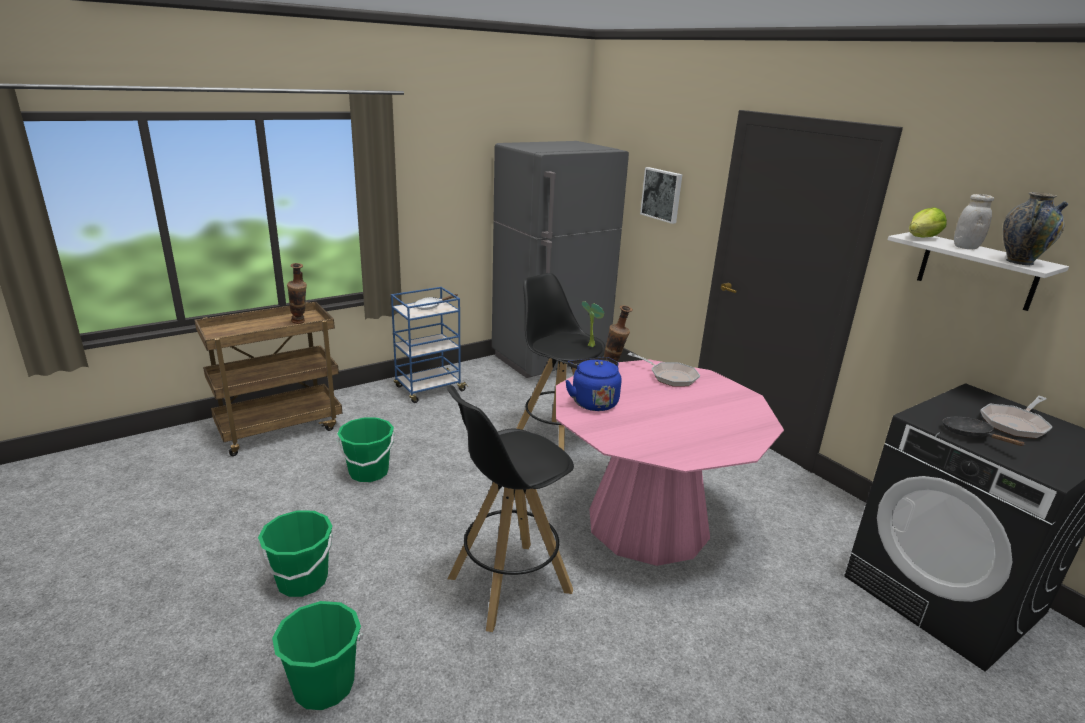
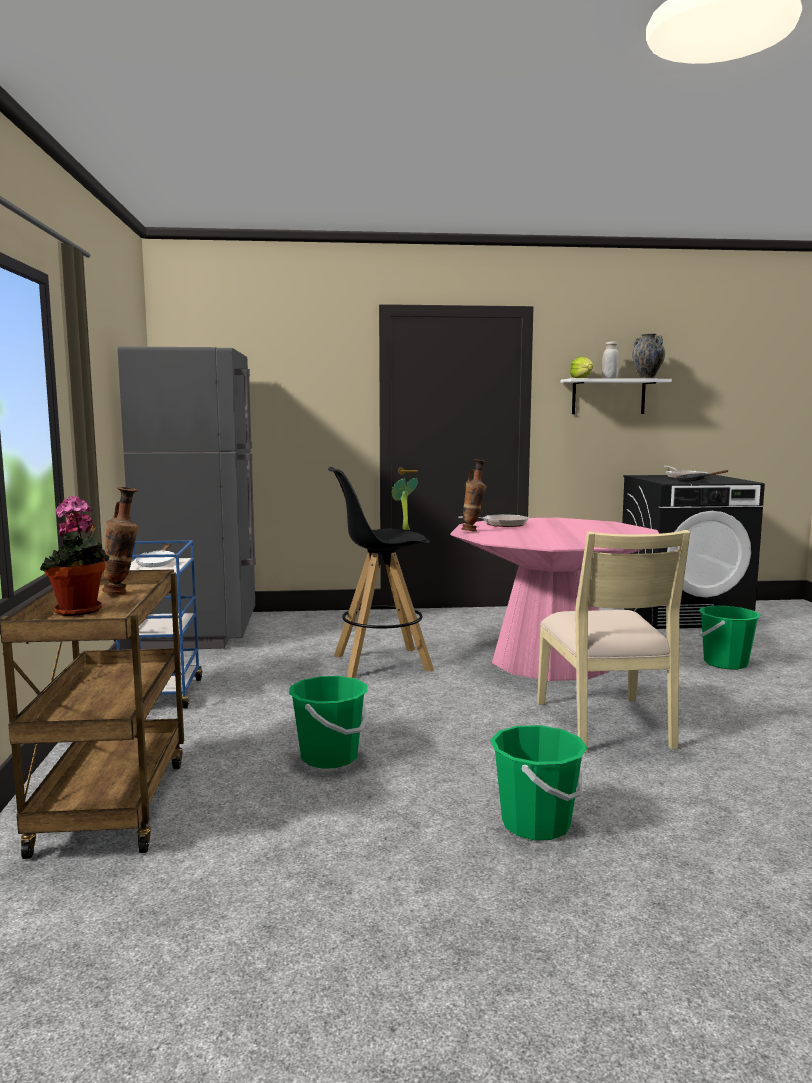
camera: 60 degrees left, 15 degrees down
green bucket [272,601,364,710] -> green bucket moved to [699,606,761,669]
black stool [447,385,574,632] -> beige chair [537,530,690,753]
blue kettle [565,357,621,411] -> none
picture [640,167,682,224] -> none
none -> potted plant [40,496,110,616]

